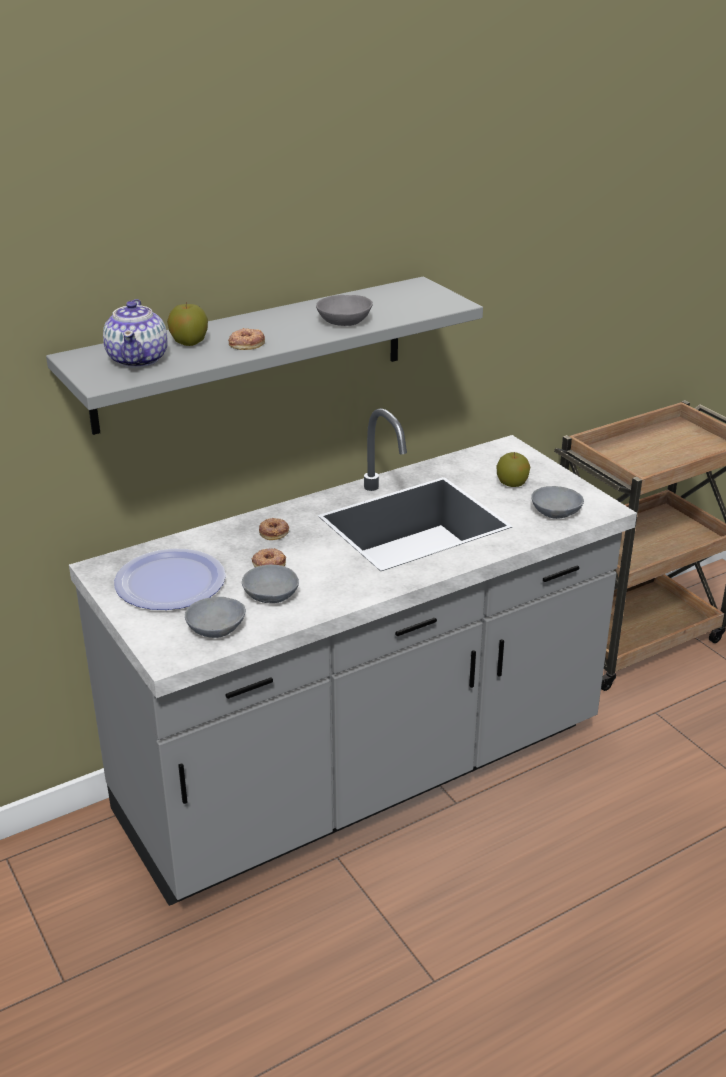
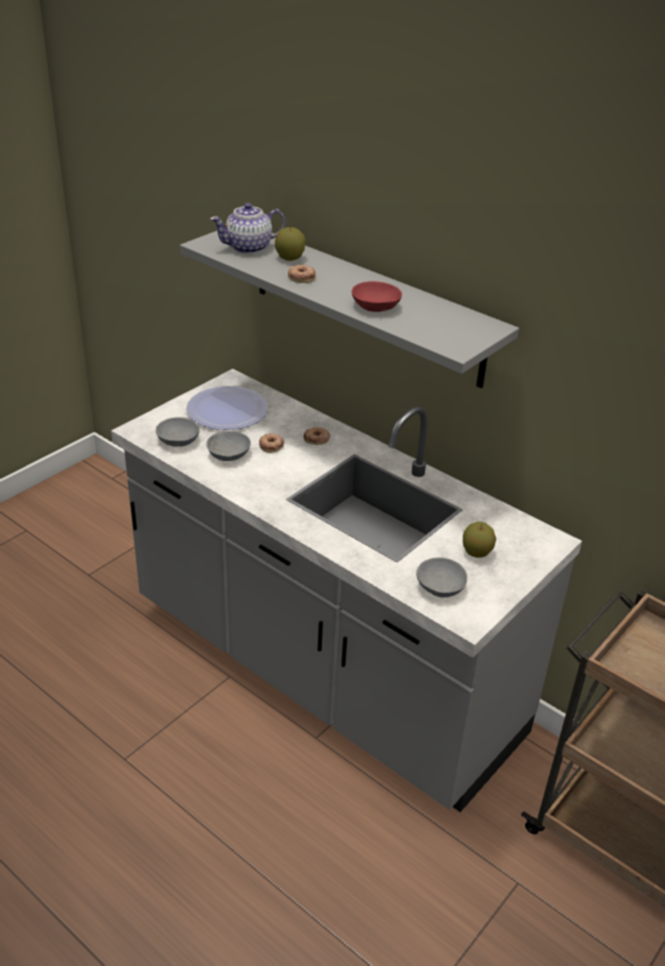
camera: 70 degrees right, 5 degrees up
grey bowl [316,295,373,326] -> red bowl [352,281,402,312]

